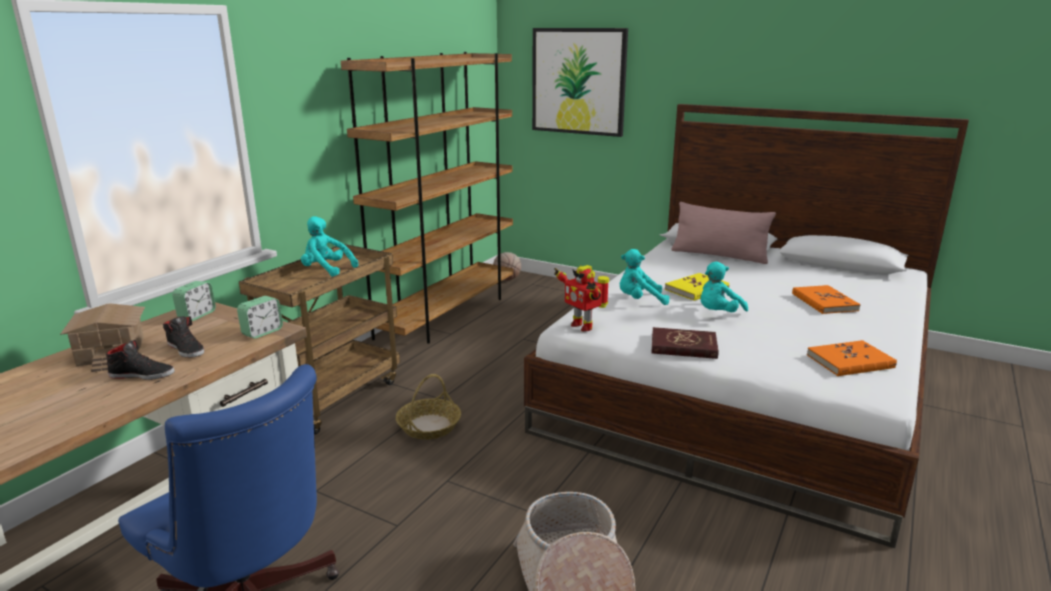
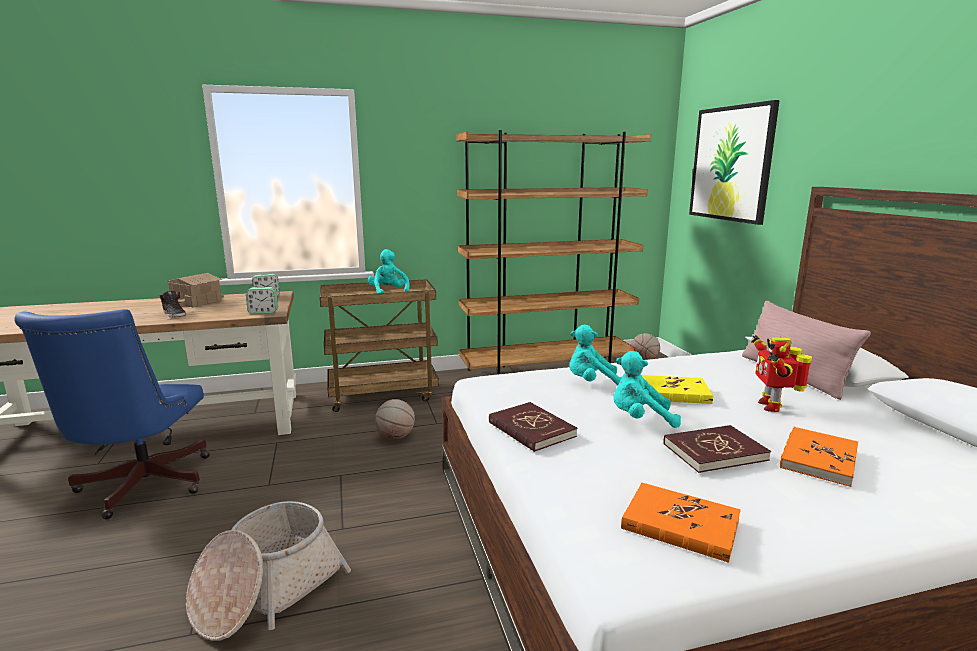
camera: 45 degrees right, 5 degrees down
black shoe [163,316,205,358] -> none
basket [396,374,461,440] -> basketball [375,399,415,439]
toy robot [554,265,609,332] -> toy robot moved to [751,335,812,412]
turquoise plush toy [620,249,669,305] -> turquoise plush toy turned 45 degrees counterclockwise [569,325,622,386]
none -> red book [663,425,771,473]

